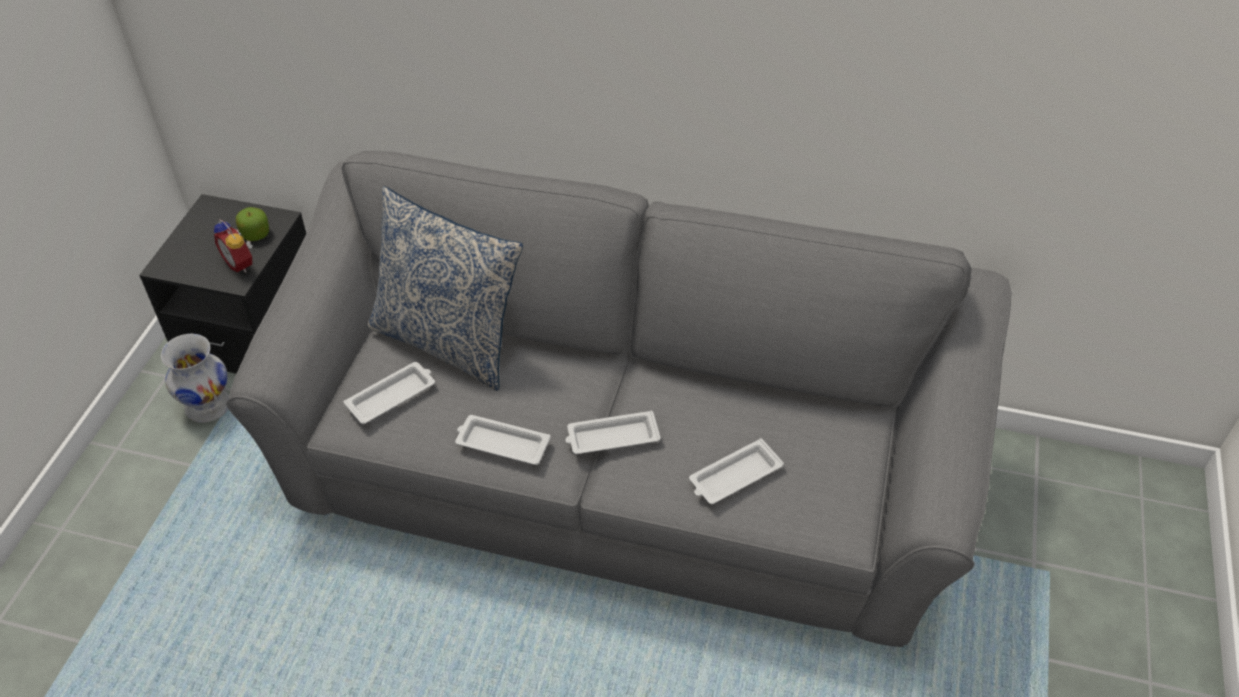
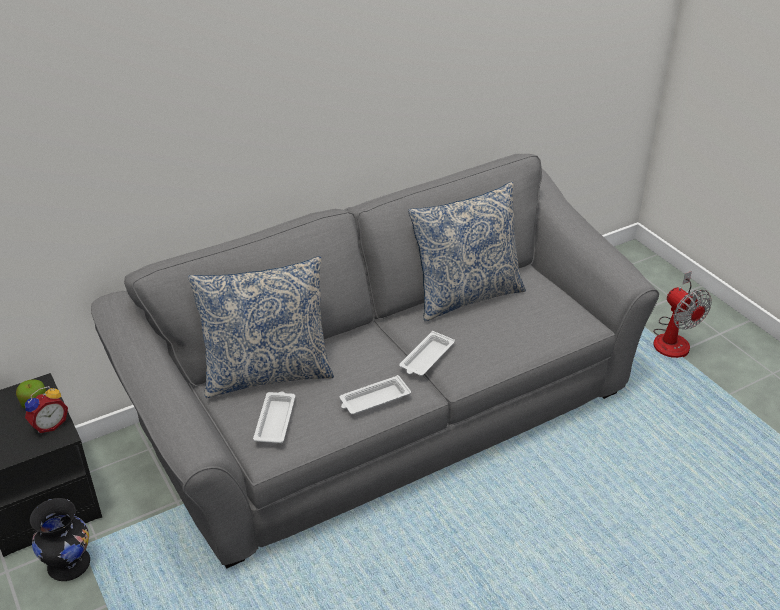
camera: 45 degrees left, 10 degrees down
white vase [161,334,229,423] -> black vase [30,498,90,581]
alarm clock [214,219,253,273] -> alarm clock turned 45 degrees counterclockwise [25,386,68,433]
white tray [689,438,784,504] -> none
none -> pillow [408,182,526,322]
none -> fan [653,271,712,358]

